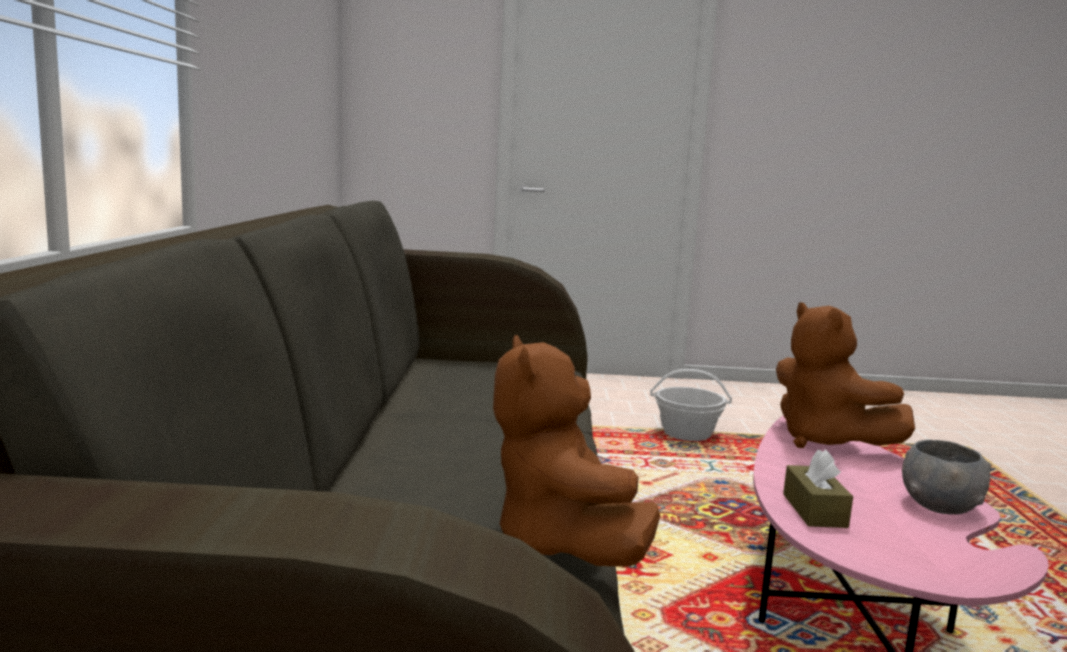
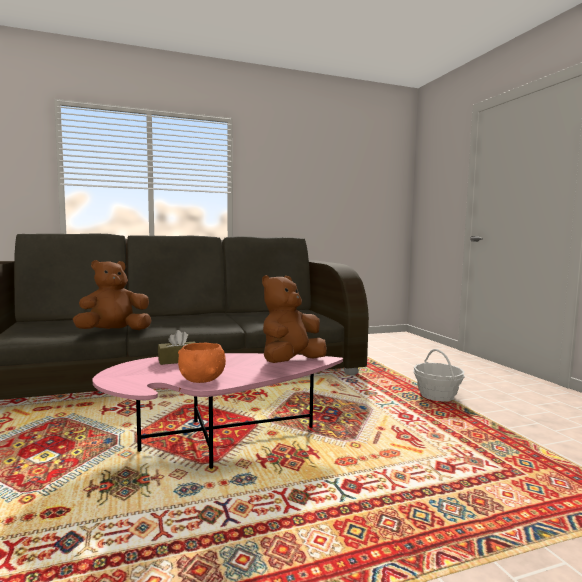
camera: 70 degrees right, 5 degrees down
grey bowl [902,440,992,515] -> orange bowl [178,343,226,383]

